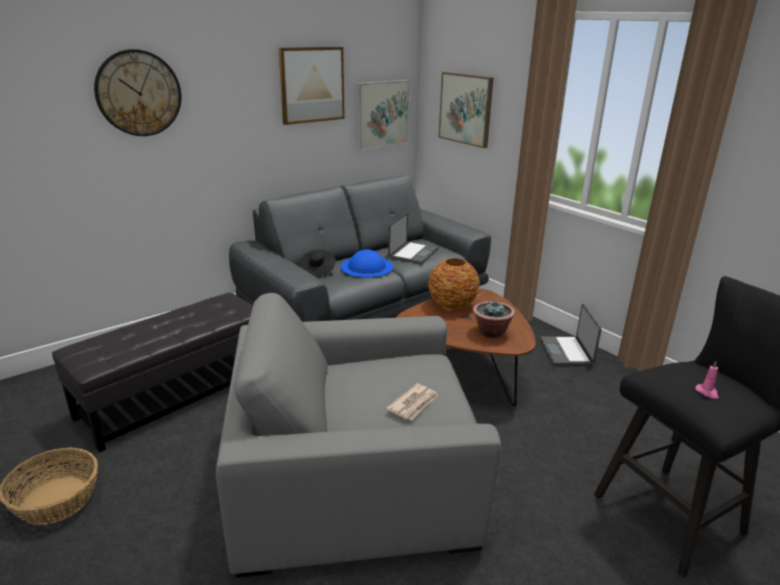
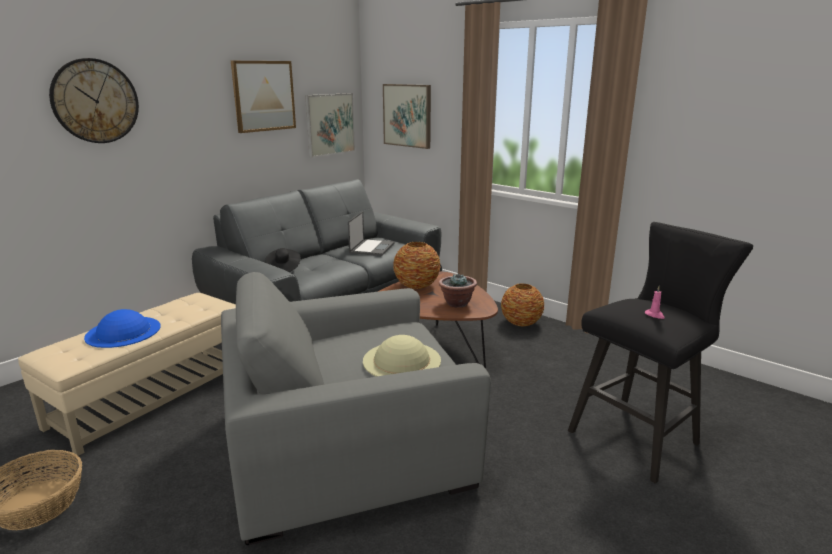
camera: 10 degrees left, 5 degrees down
black ottoman [52,293,253,452] -> beige ottoman [18,293,236,456]
blue hat [341,249,393,278] -> blue hat moved to [84,309,161,348]
newspaper [386,383,438,420] -> beige hat [363,335,441,377]
laptop [540,304,602,366] -> vase [501,283,544,326]

